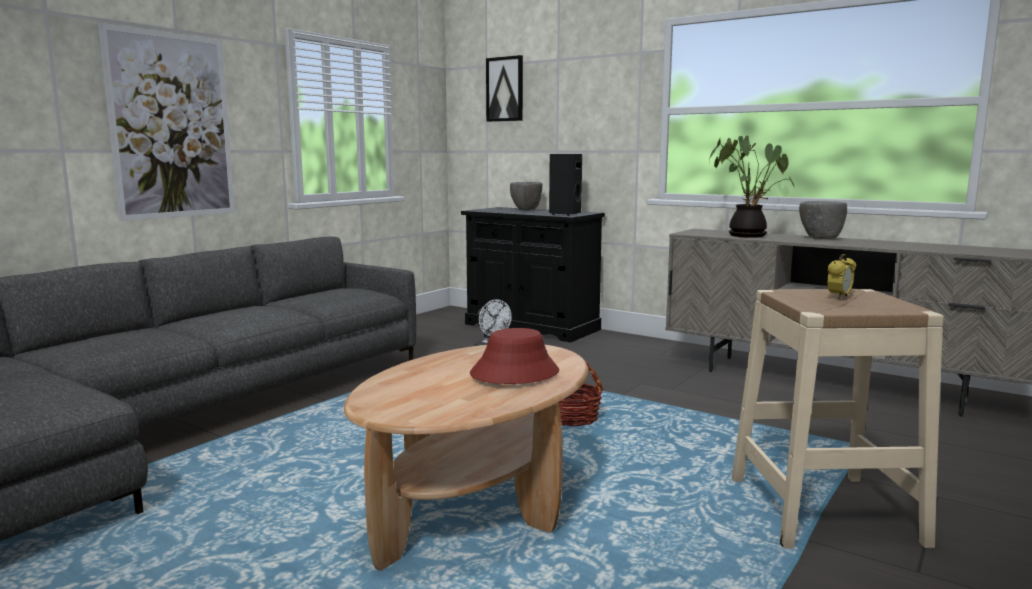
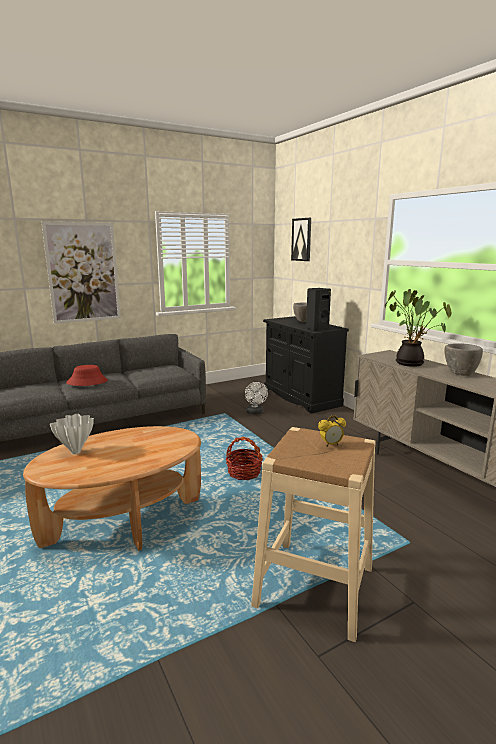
camera: 25 degrees right, 5 degrees up
red hat [470,328,559,384] -> red hat moved to [66,365,108,386]
none -> white vase [50,414,94,454]

